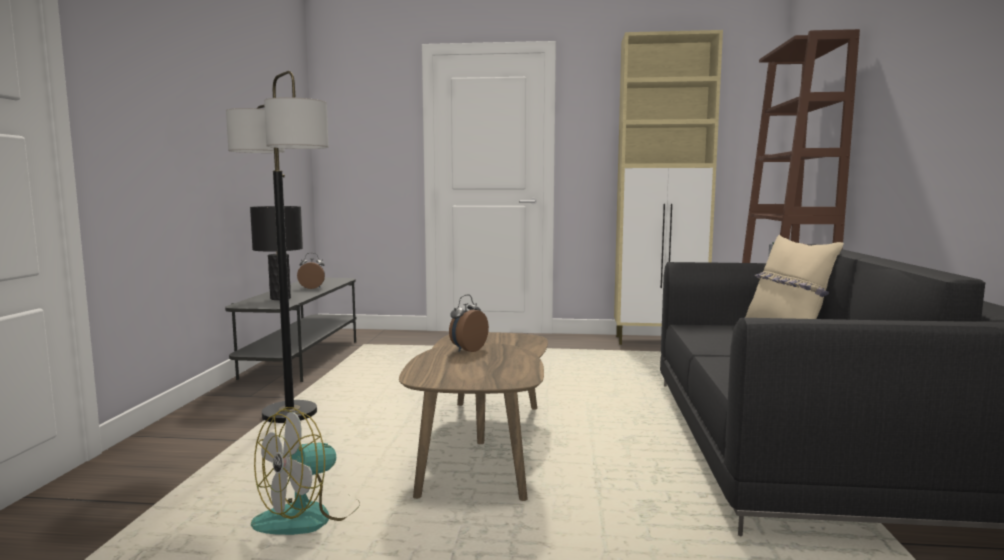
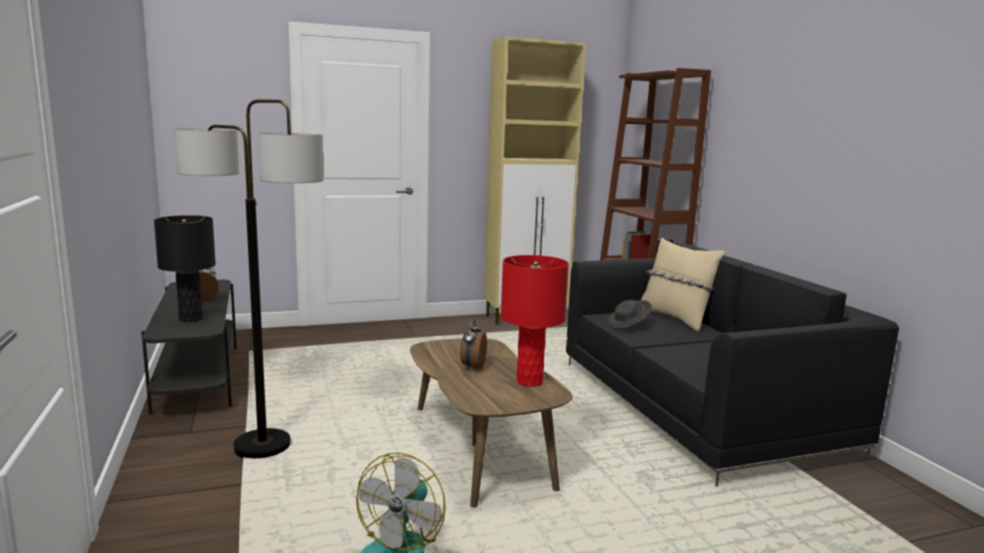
camera: 25 degrees left, 5 degrees up
none -> red table lamp [501,255,569,387]
none -> grey hat [608,300,652,329]

